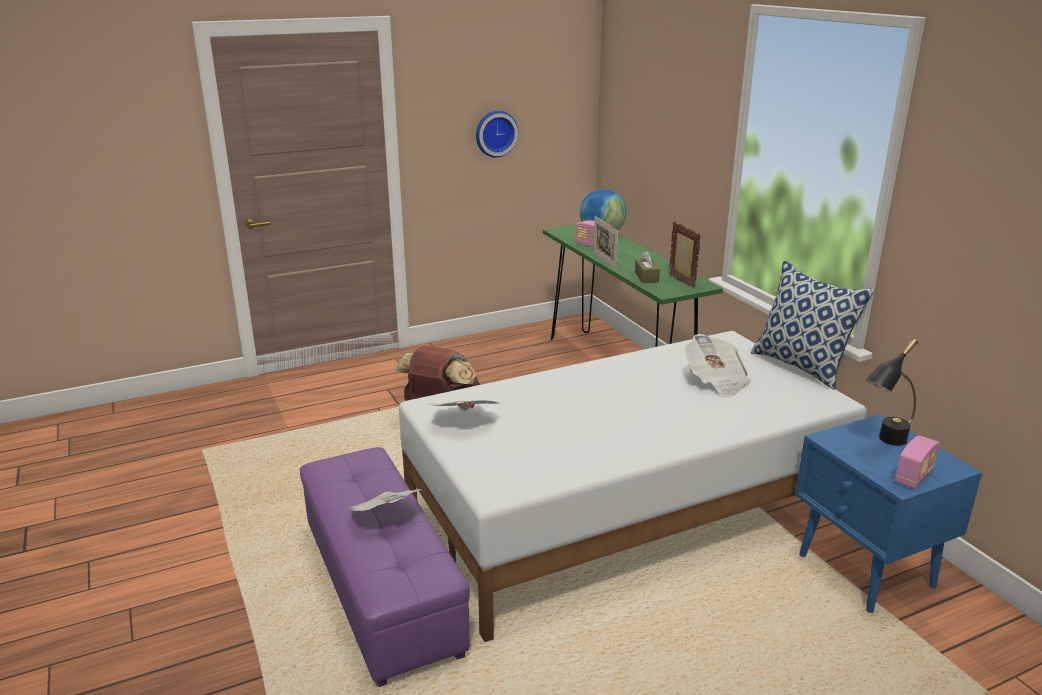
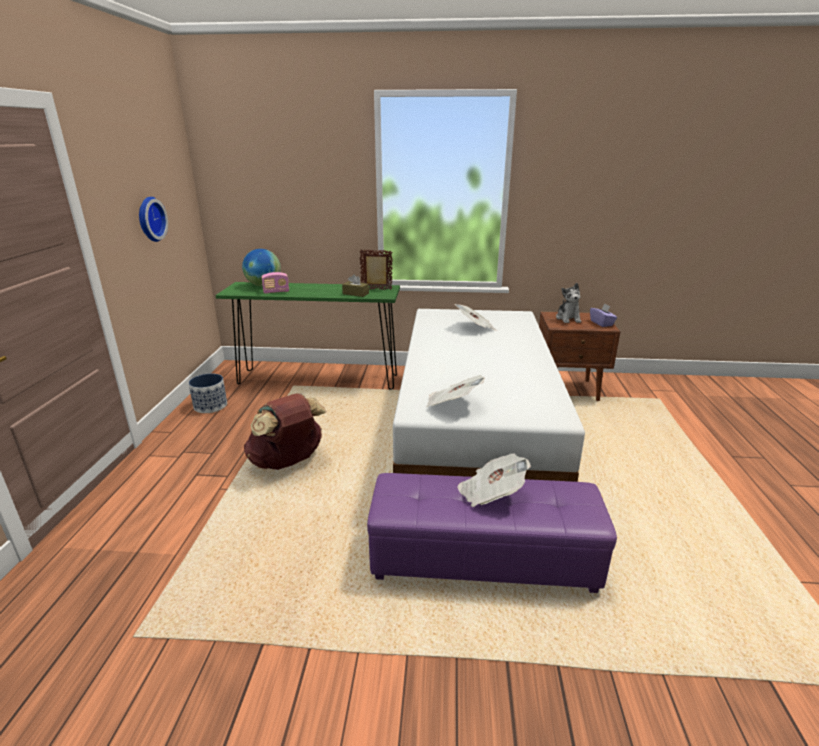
camera: 60 degrees left, 0 degrees up
picture frame [593,216,618,269] -> none
pillow [751,261,874,390] -> none
blue nightstand [795,414,982,613] -> brown nightstand [539,312,620,401]
black table lamp [865,338,918,446] -> plush toy [556,283,581,323]
radio [895,435,940,489] -> purple tissue box [590,303,617,327]
none -> planter [189,374,227,413]

